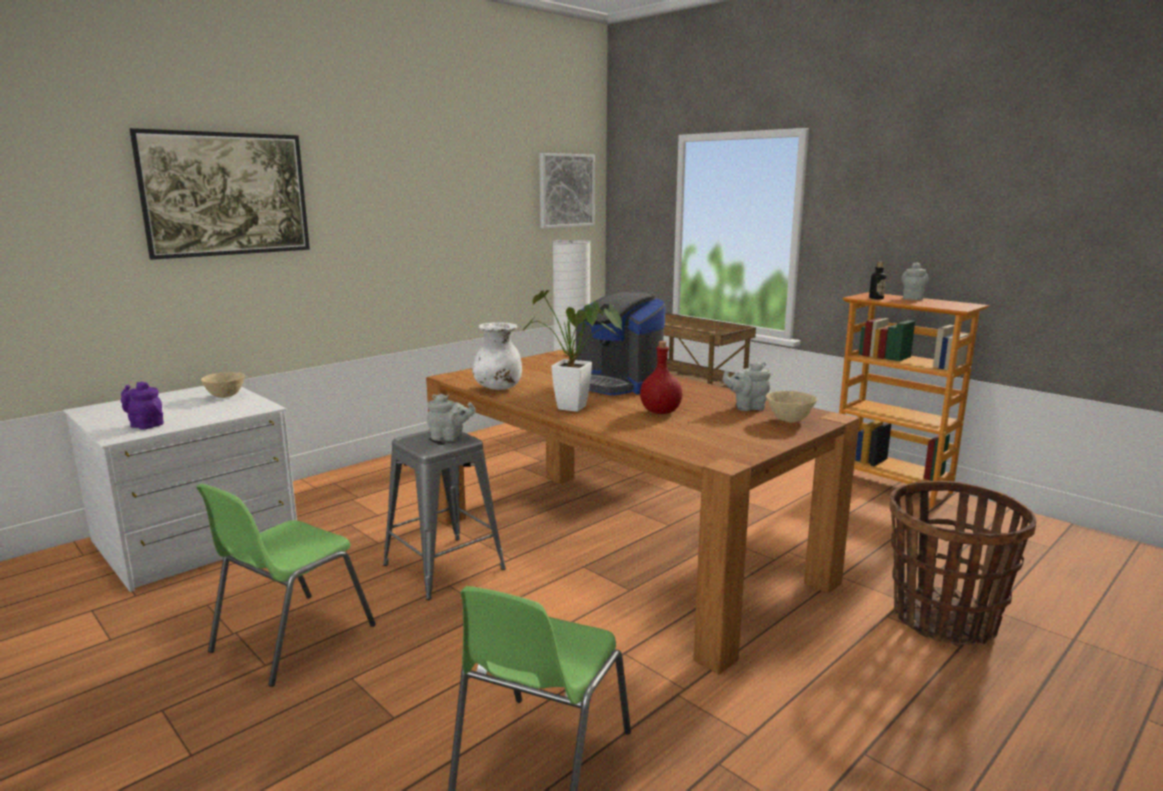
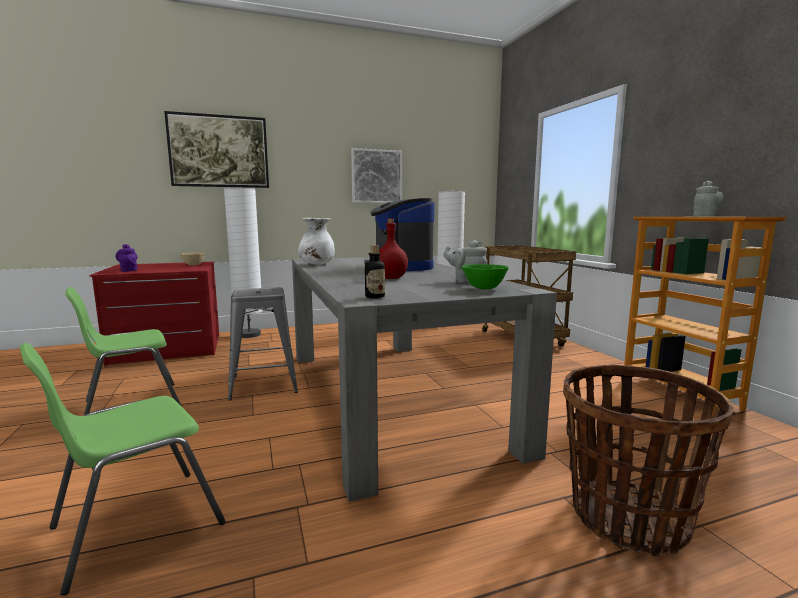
camera: 25 degrees right, 5 degrees down
white dresser [63,386,297,592] -> red dresser [89,262,219,366]
brown dining table [426,350,859,674] -> grey dining table [292,257,557,502]
grey teapot [427,394,476,441] -> none
potted plant [523,290,622,412] -> none
picture [539,153,595,228] -> picture moved to [351,148,402,203]
beige bowl [766,391,817,423] -> green bowl [462,264,509,290]
bottle [869,262,886,299] -> bottle moved to [365,245,385,298]
none -> white floor lamp [224,188,263,338]

